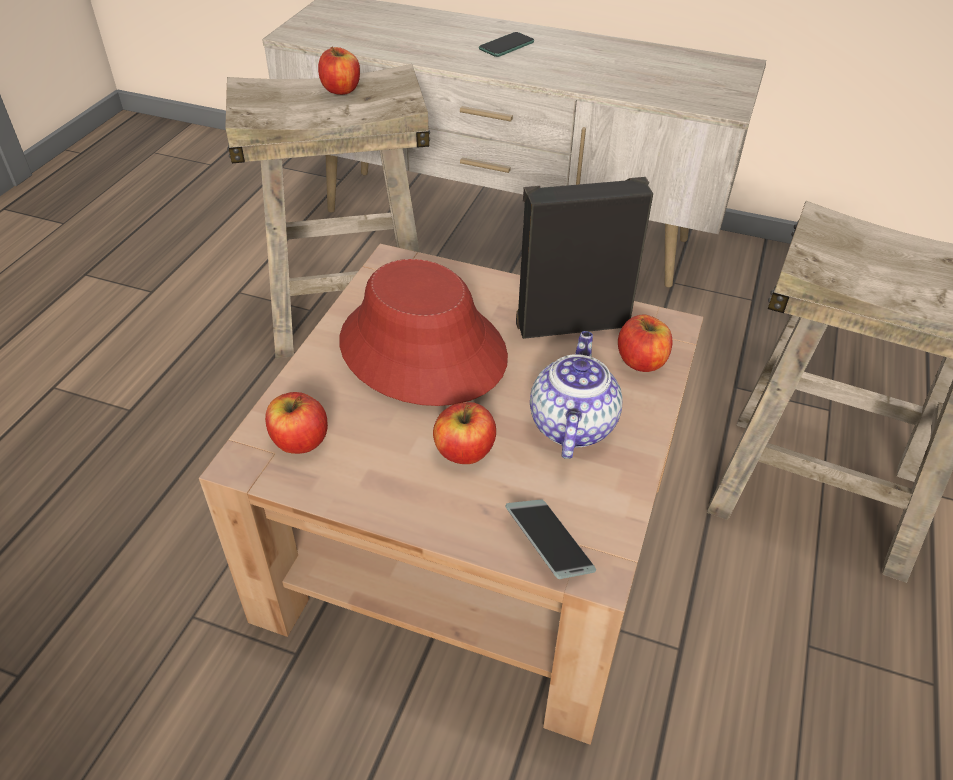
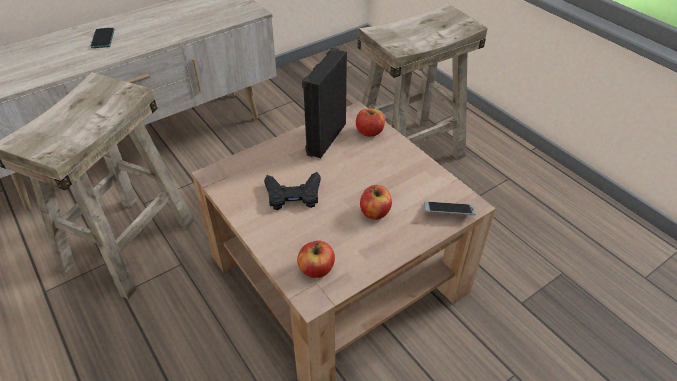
camera: 55 degrees left, 0 degrees up
apple [318,46,360,95] -> none
red hat [339,259,508,406] -> black game controller [264,172,321,210]
teapot [530,331,622,459] -> none

